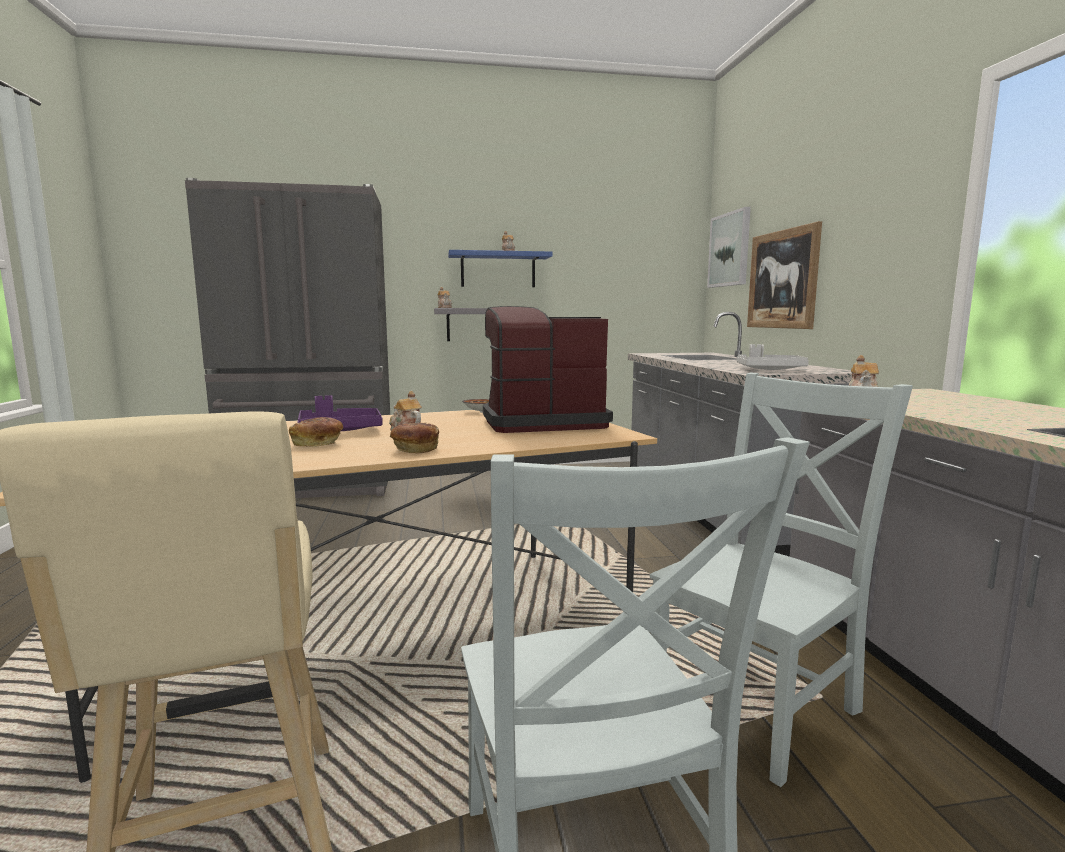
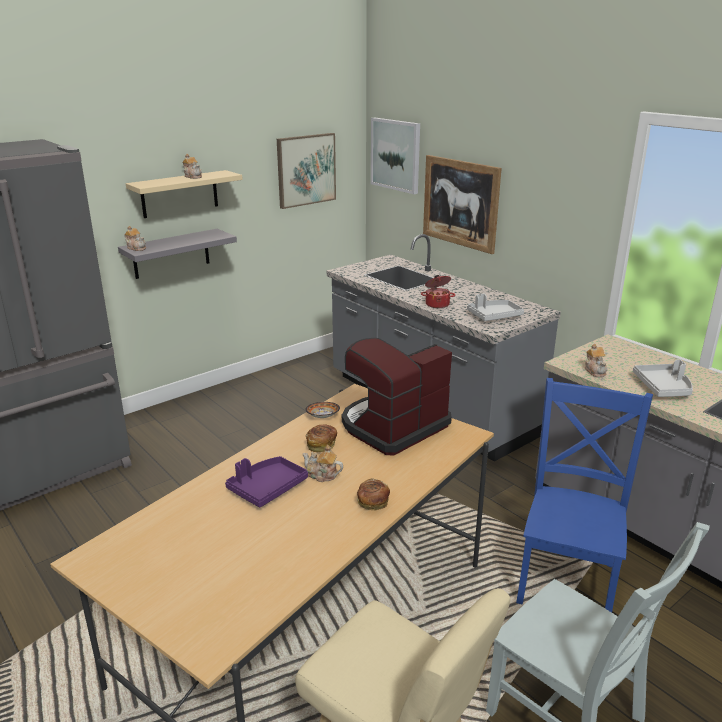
camera: 30 degrees left, 15 degrees up
bread [289,417,343,447] -> bread moved to [306,424,337,452]
blue shelf [448,250,552,287] -> beige shelf [126,170,243,218]
grey chair [650,373,913,787] -> blue chair [516,378,653,612]
none -> picture [277,133,336,209]
none -> cooking pot [421,275,455,308]
none -> grey tray [633,359,693,397]

